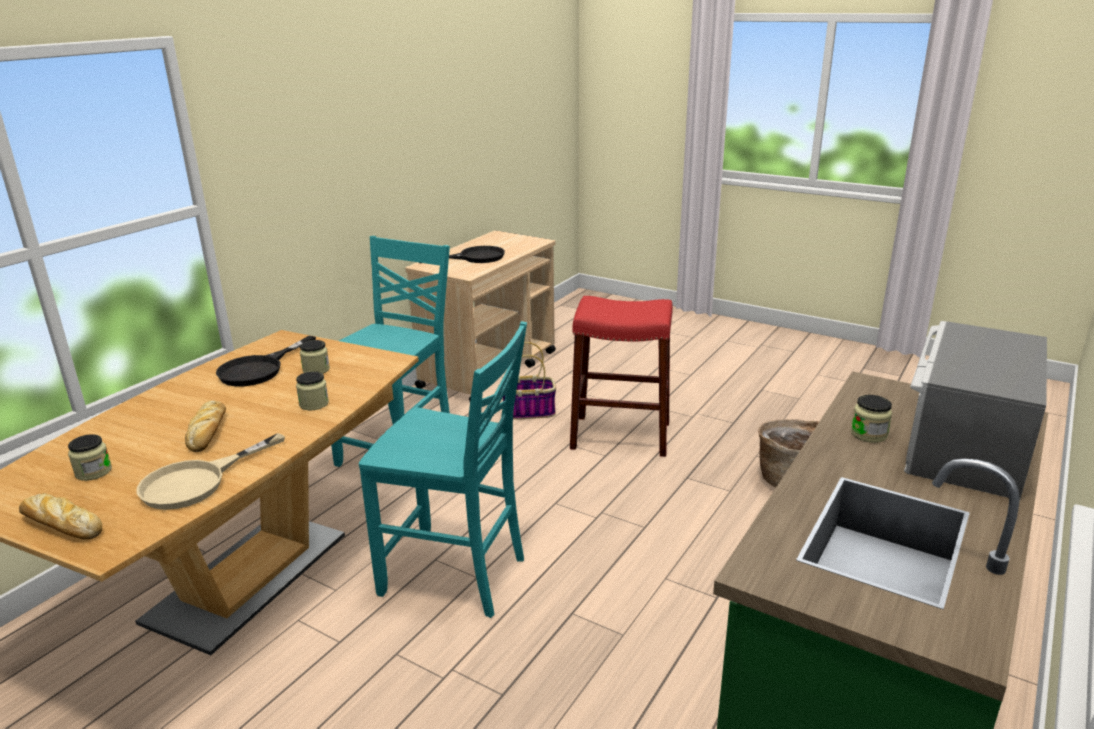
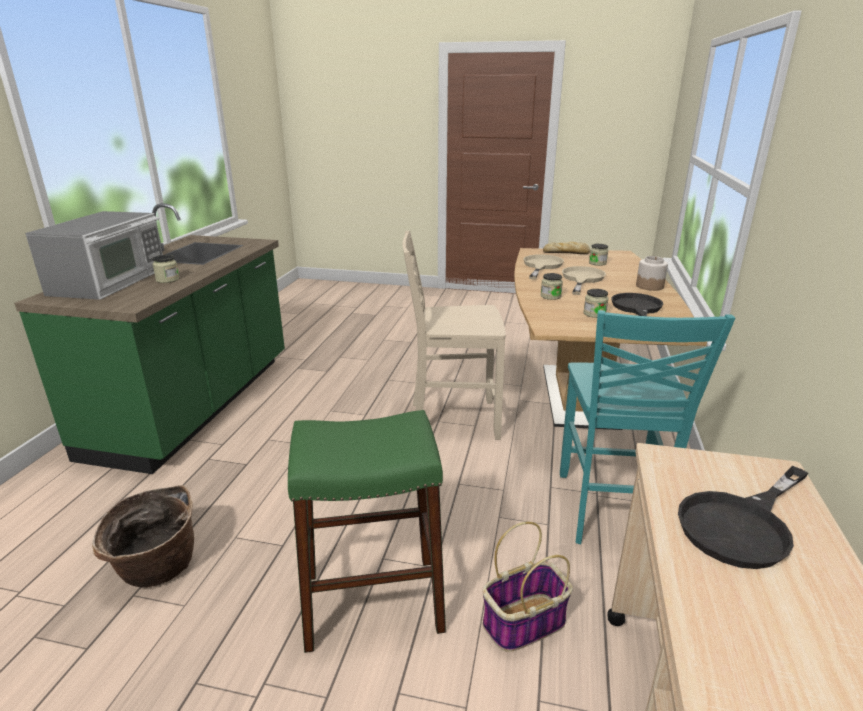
camera: 160 degrees right, 0 degrees up
bread [185,401,226,452] -> beige frying pan [562,266,606,295]
turquoise chair [359,321,527,618] -> beige chair [403,230,505,440]
red stool [570,296,673,457] -> green stool [288,410,446,653]
none -> jar [636,256,668,291]

